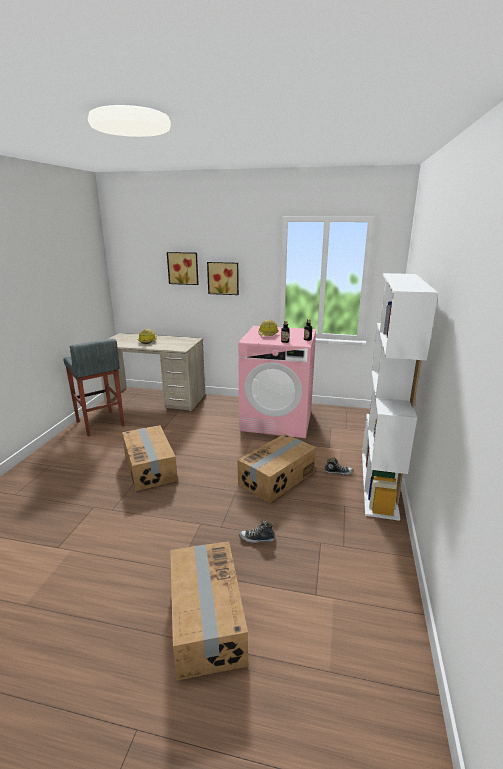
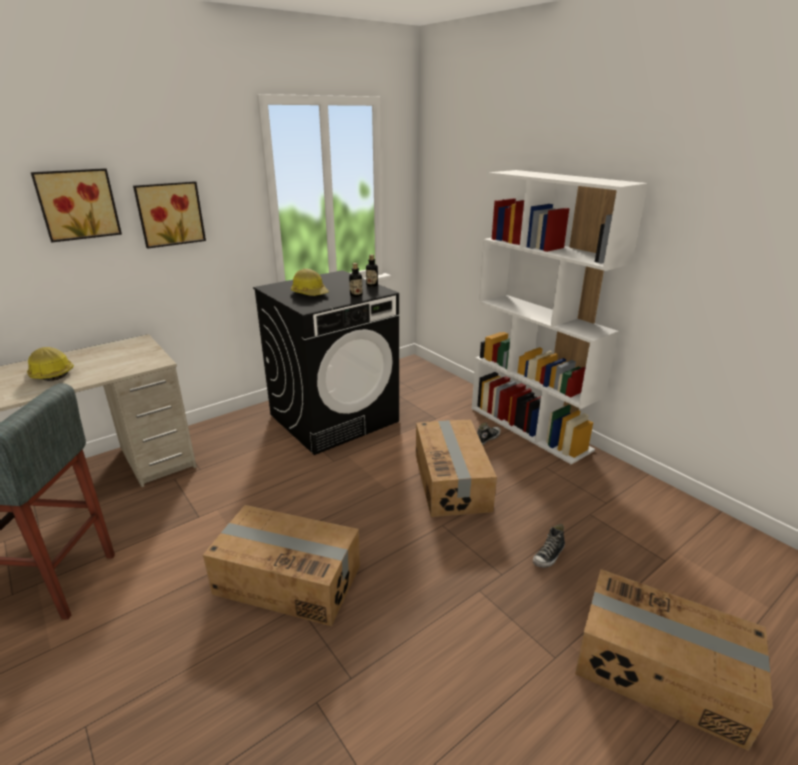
camera: 50 degrees left, 5 degrees up
pink washing machine [238,326,316,438] -> black washing machine [253,270,399,455]

